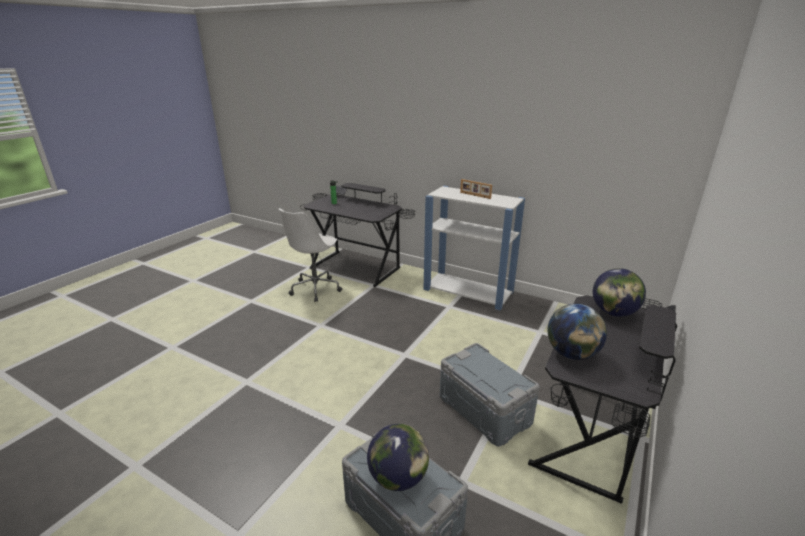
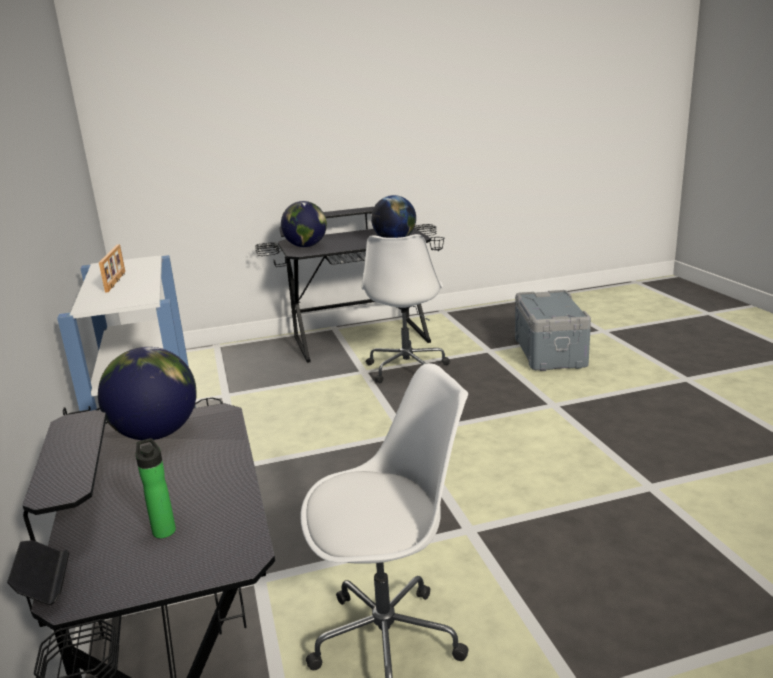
camera: 135 degrees left, 5 degrees down
globe [367,424,429,491] -> globe moved to [98,347,197,440]
grey storage box [440,343,540,447] -> white office chair [362,234,450,383]

